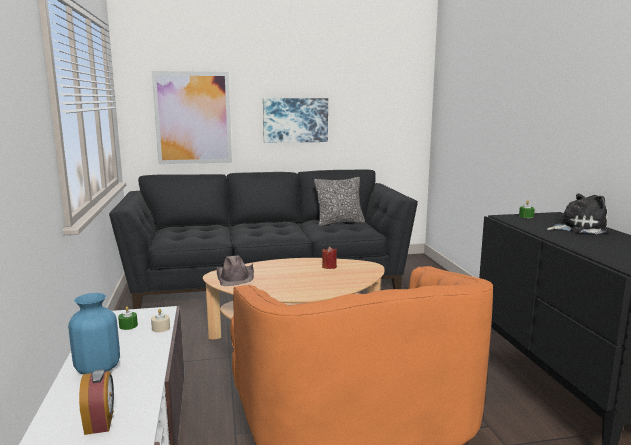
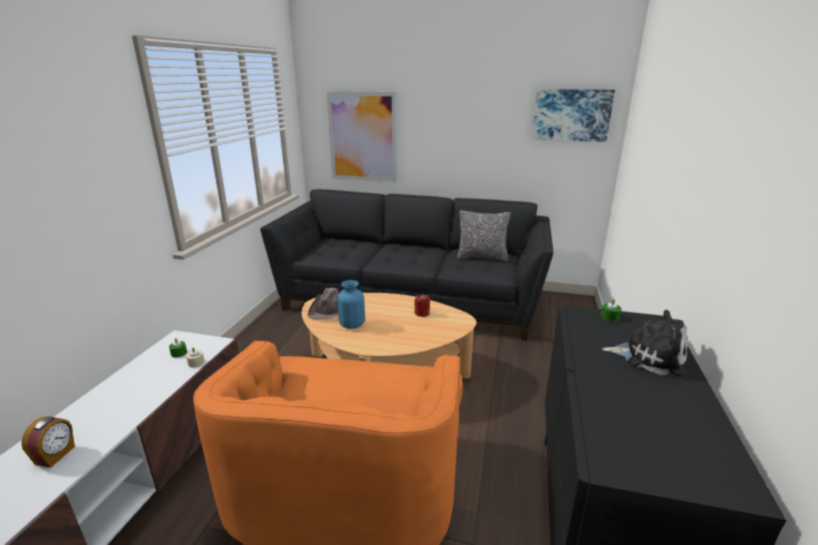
camera: 25 degrees right, 10 degrees up
blue vase [68,293,120,374] -> blue vase moved to [337,280,365,329]
picture [263,98,328,143] -> picture moved to [532,89,615,142]

